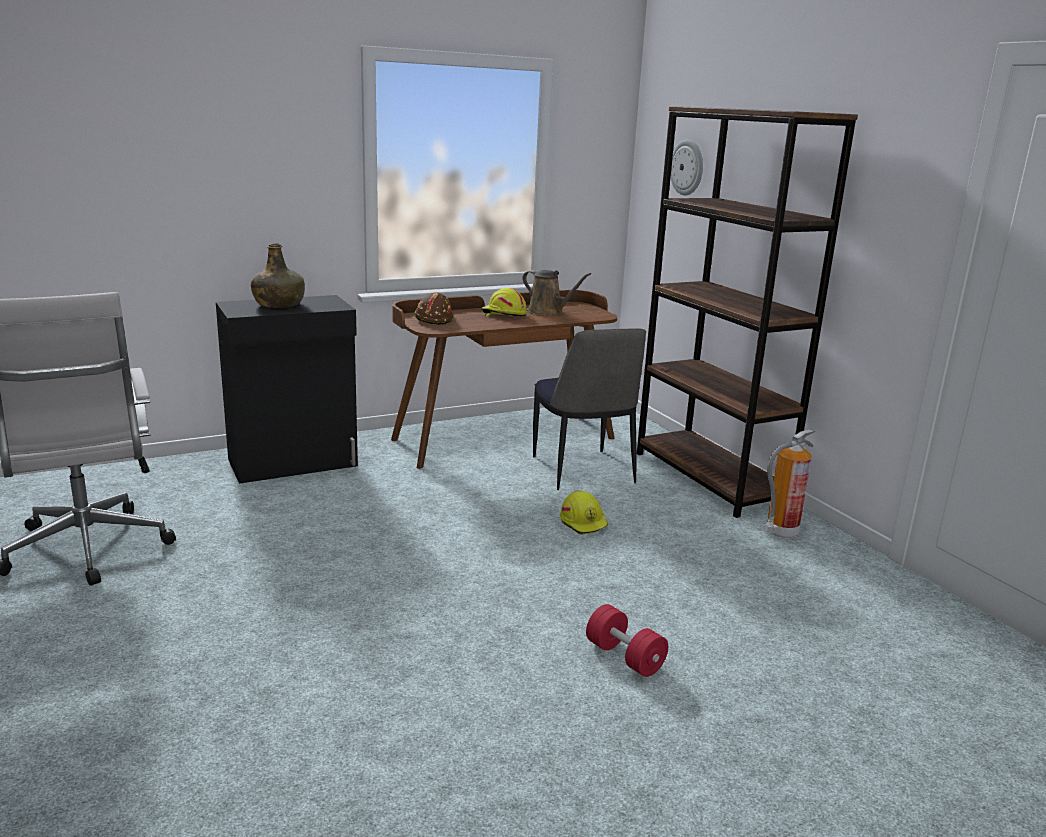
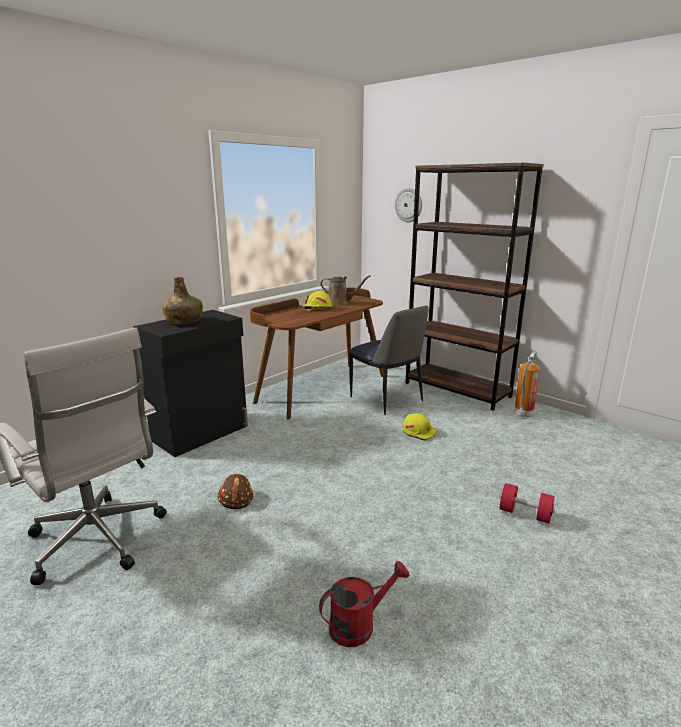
camera: 20 degrees left, 0 degrees up
brown hard hat [415,292,454,325] -> brown hard hat moved to [217,474,253,509]
none -> red watering can [319,561,409,647]

